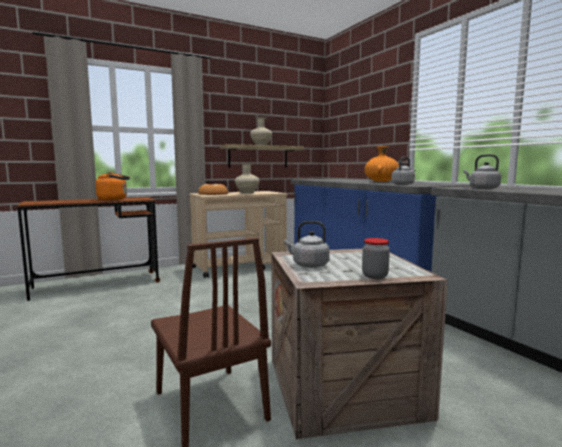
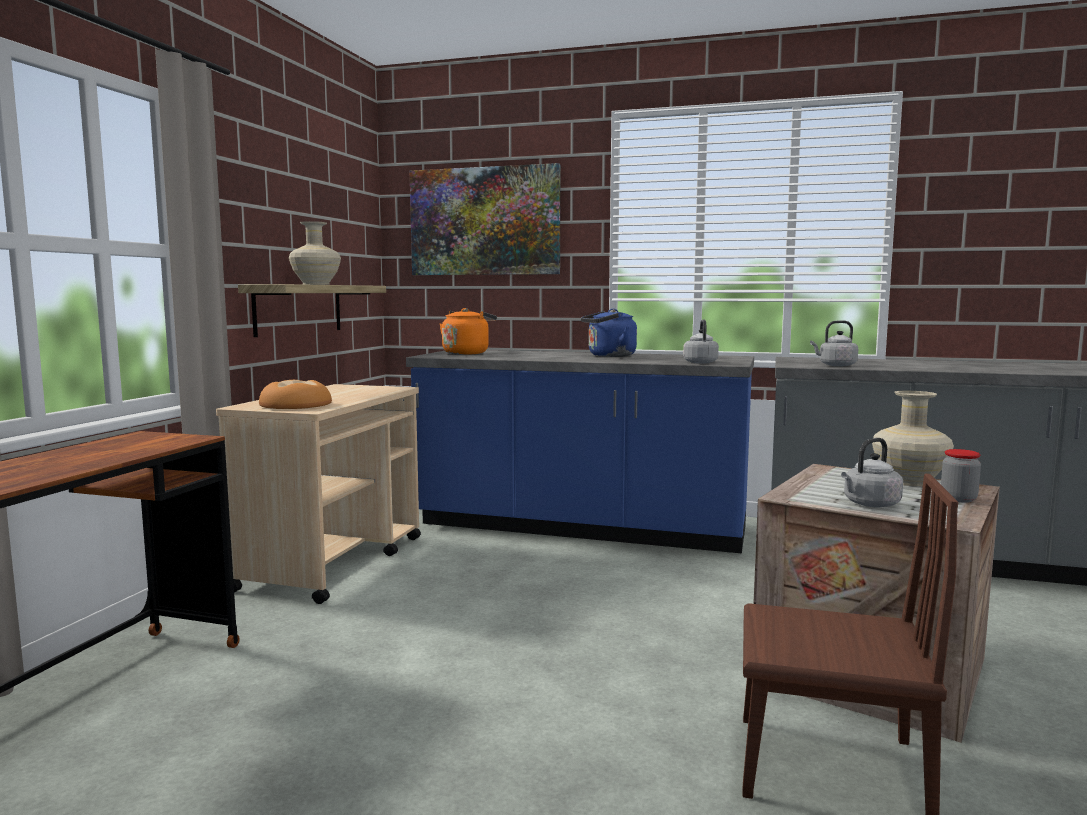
camera: 45 degrees left, 0 degrees up
orange kettle [95,172,130,200] -> orange kettle moved to [440,308,497,355]
beige vase [235,163,260,194] -> beige vase moved to [872,391,954,486]
orange vase [365,146,399,182] -> blue kettle [581,309,637,357]
none -> picture [410,163,560,275]

